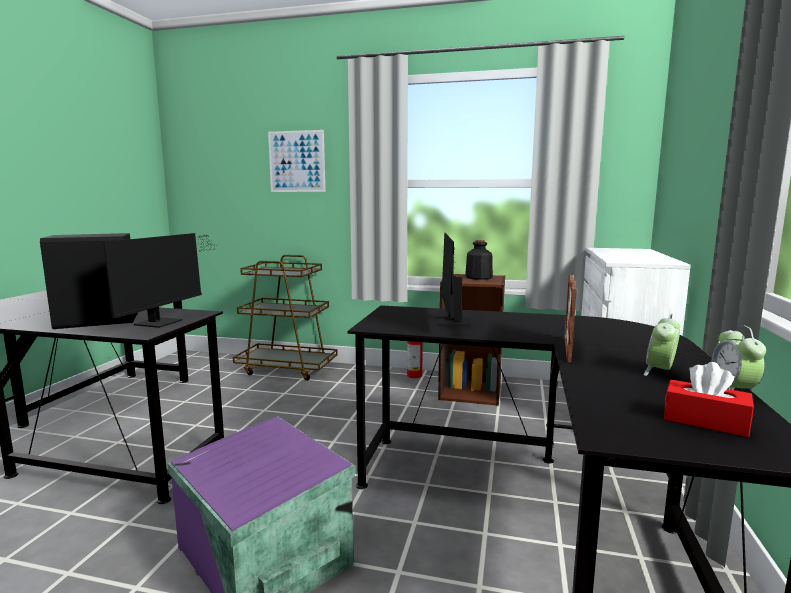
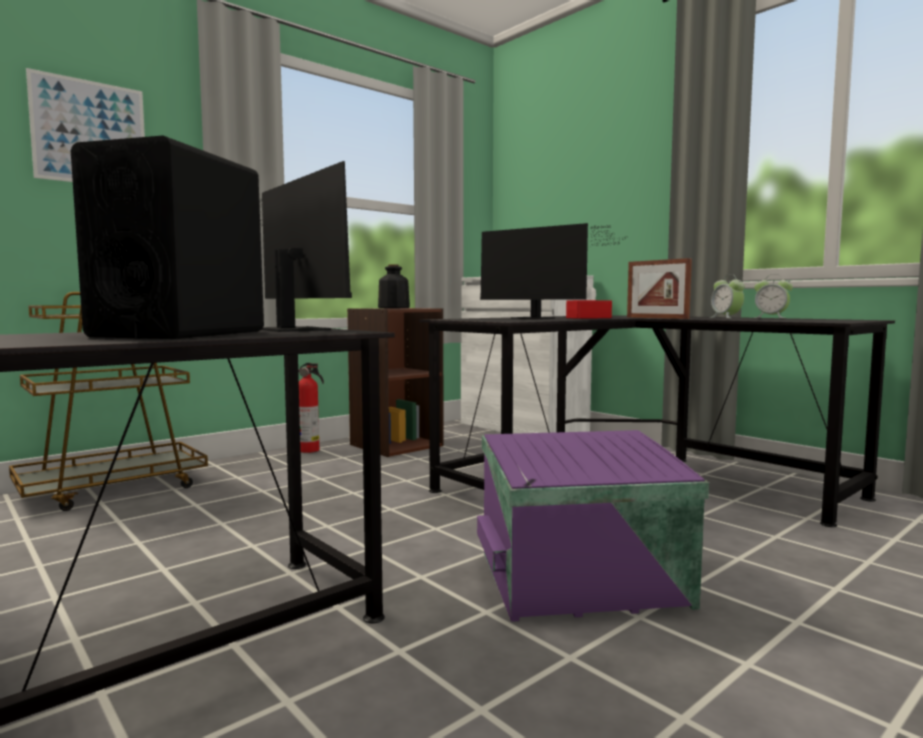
camera: 55 degrees left, 5 degrees down
red tissue box [664,362,754,437] -> red tissue box moved to [566,283,612,319]

